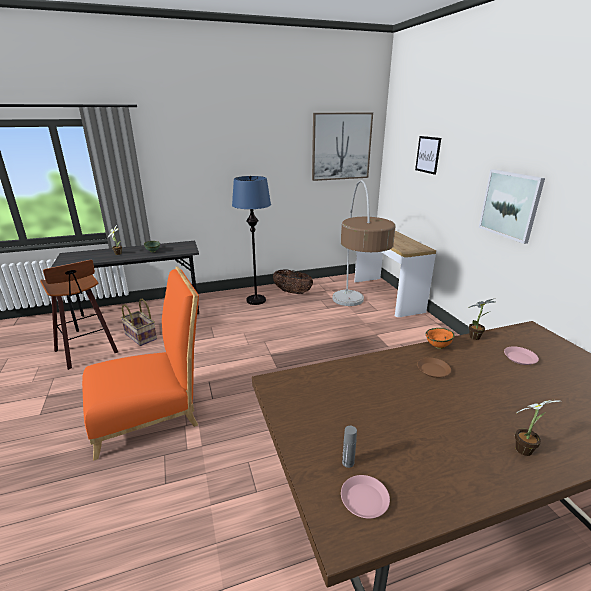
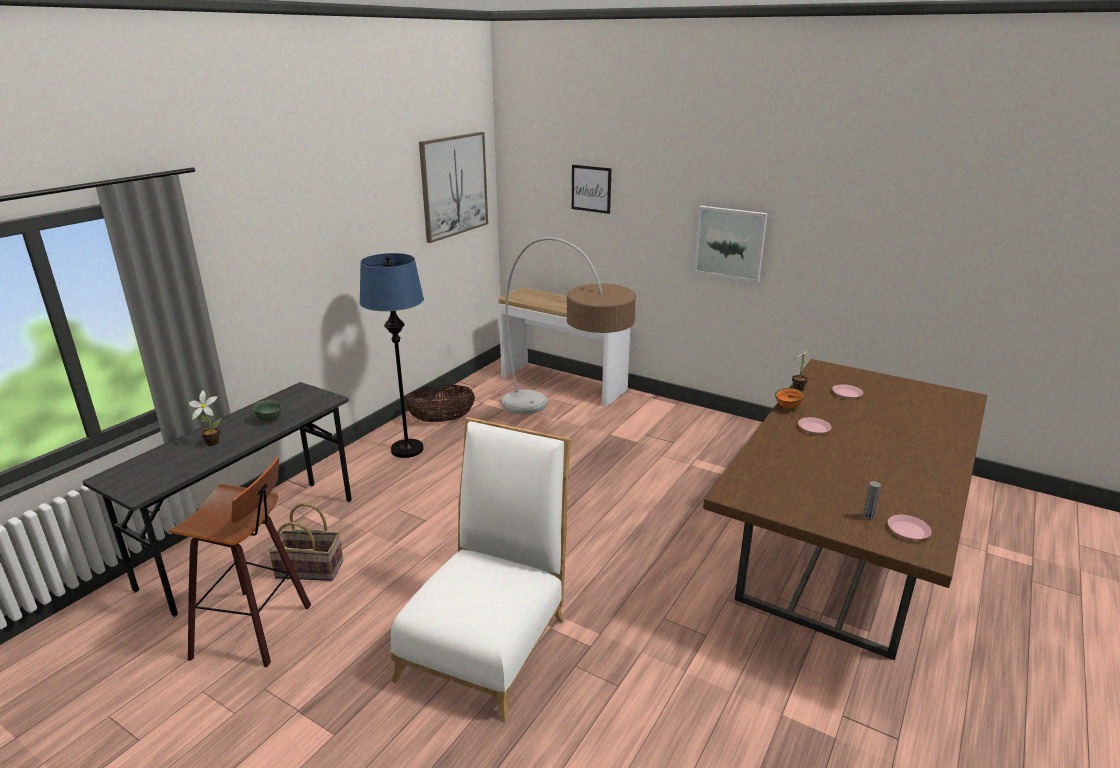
camera: 40 degrees left, 0 degrees up
orange chair [82,266,199,461] -> white chair [391,417,572,723]
brown plate [417,358,451,378] -> pink plate [798,417,832,434]
potted plant [515,400,560,456] -> none

